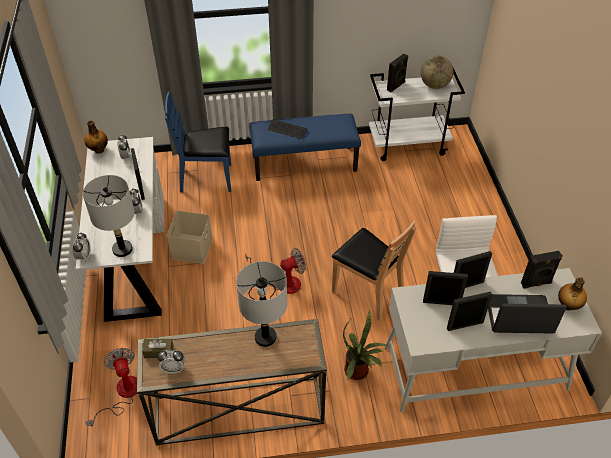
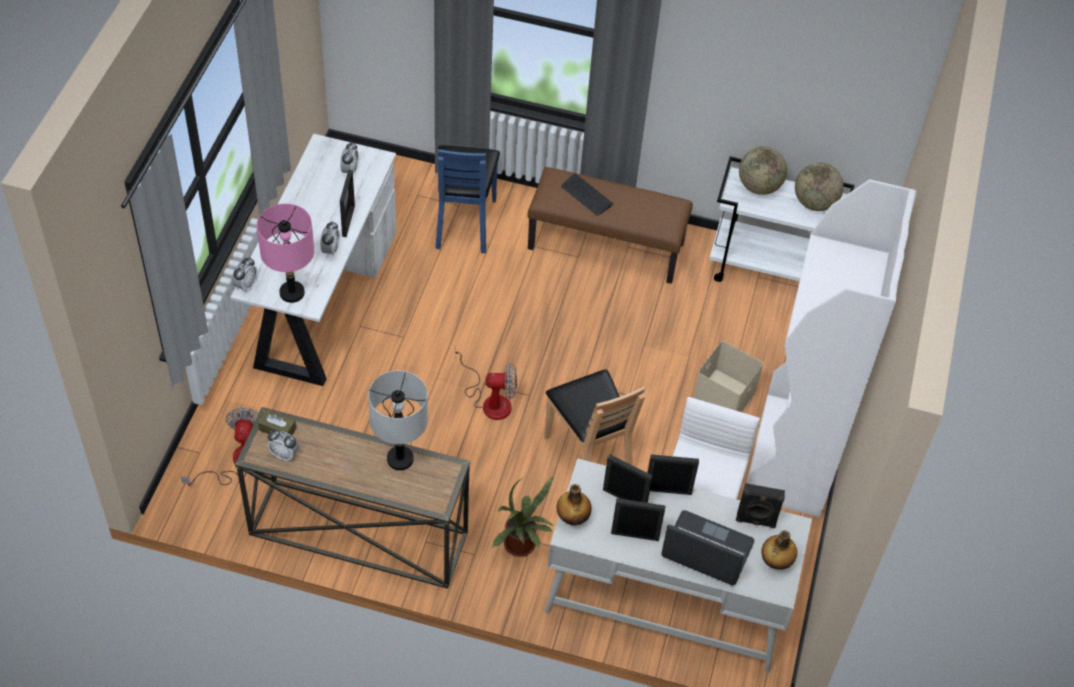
camera: 20 degrees right, 5 degrees up
grey table lamp [83,175,135,257] -> pink table lamp [257,204,314,303]
bottle [84,120,108,153] -> bottle moved to [556,484,592,526]
blue chair [165,92,231,193] -> blue chair turned 105 degrees counterclockwise [435,145,500,253]
beige storage box [166,211,213,264] -> beige storage box moved to [693,341,763,412]
blue bench [249,114,361,181] -> brown bench [527,167,693,284]
black speaker [387,54,408,93] -> globe [739,146,787,195]
none -> white bookcase [747,179,916,517]

